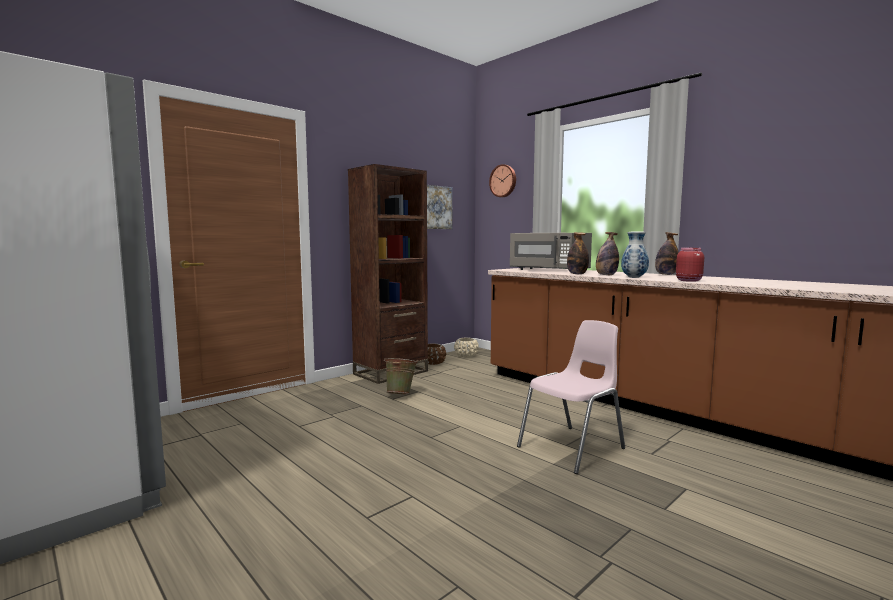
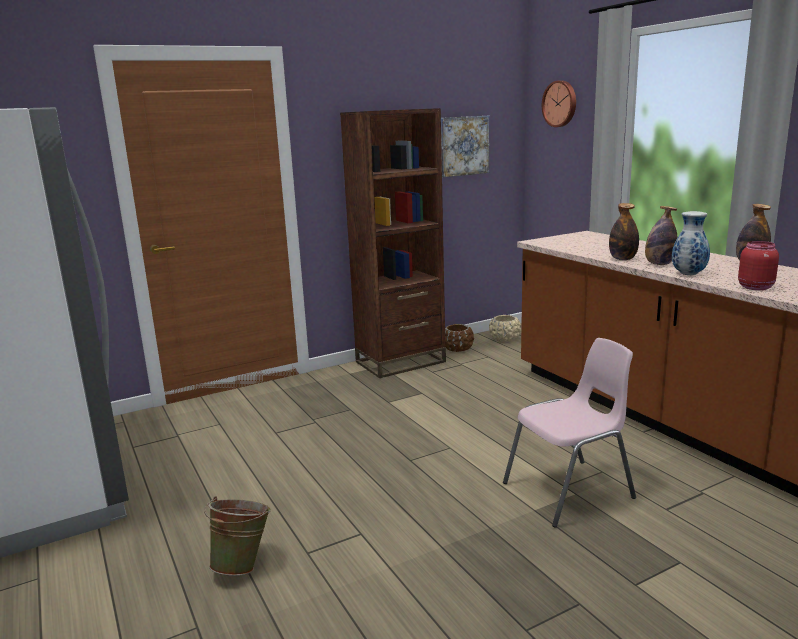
camera: 15 degrees right, 10 degrees up
green bucket [384,358,418,394] -> green bucket moved to [204,496,271,576]
grey microwave [510,233,592,270] -> none

